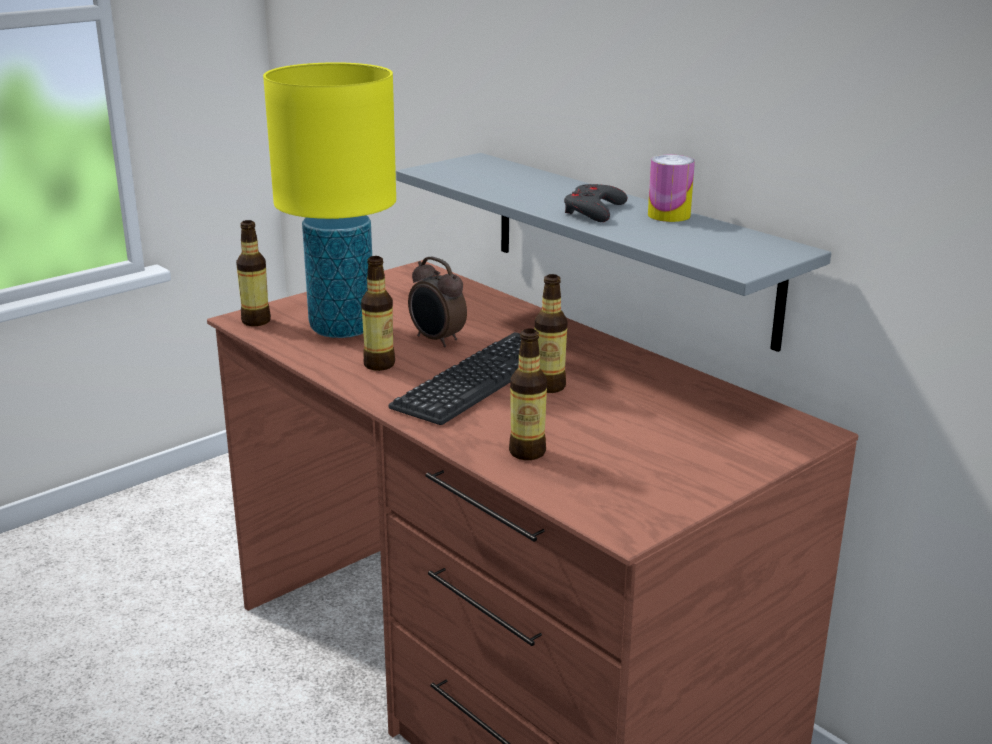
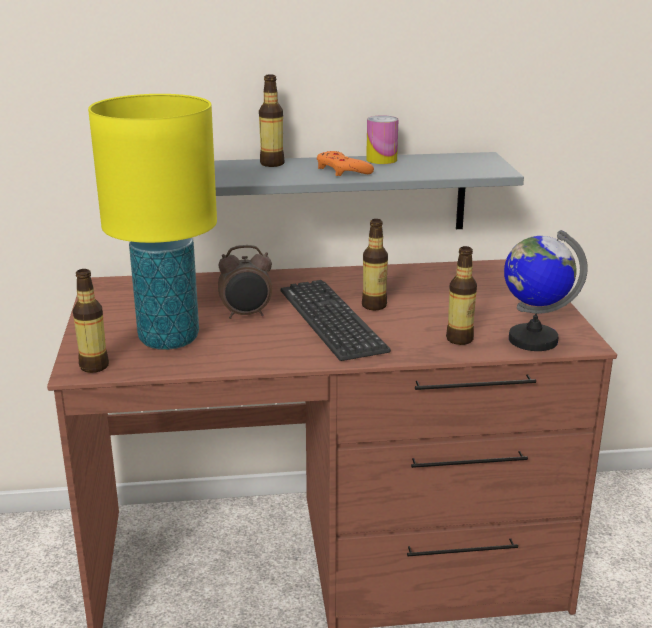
camera: 55 degrees left, 0 degrees up
bottle [361,256,395,371] -> bottle moved to [259,74,284,167]
grey game controller [564,184,628,222] -> orange game controller [317,151,374,176]
none -> globe [504,230,588,351]

